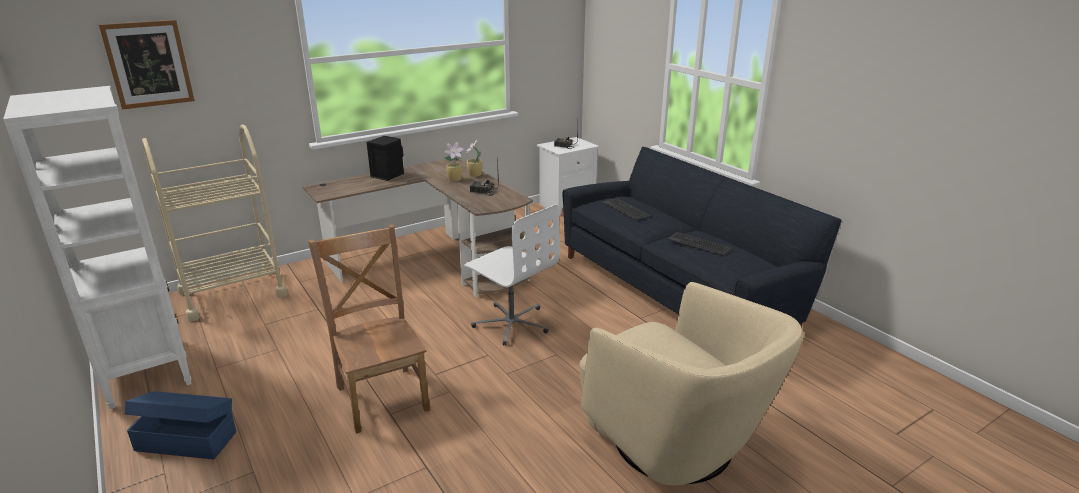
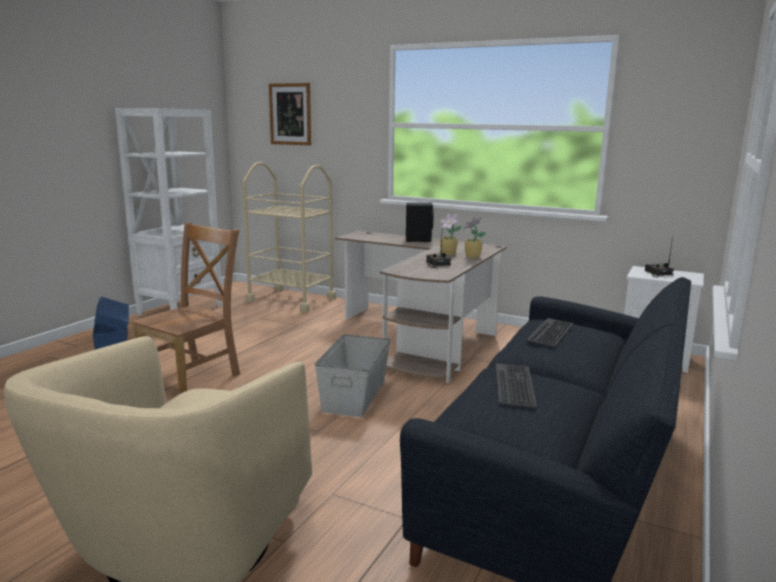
camera: 60 degrees right, 10 degrees down
white office chair [464,204,560,346] -> grey storage box [315,334,391,417]

